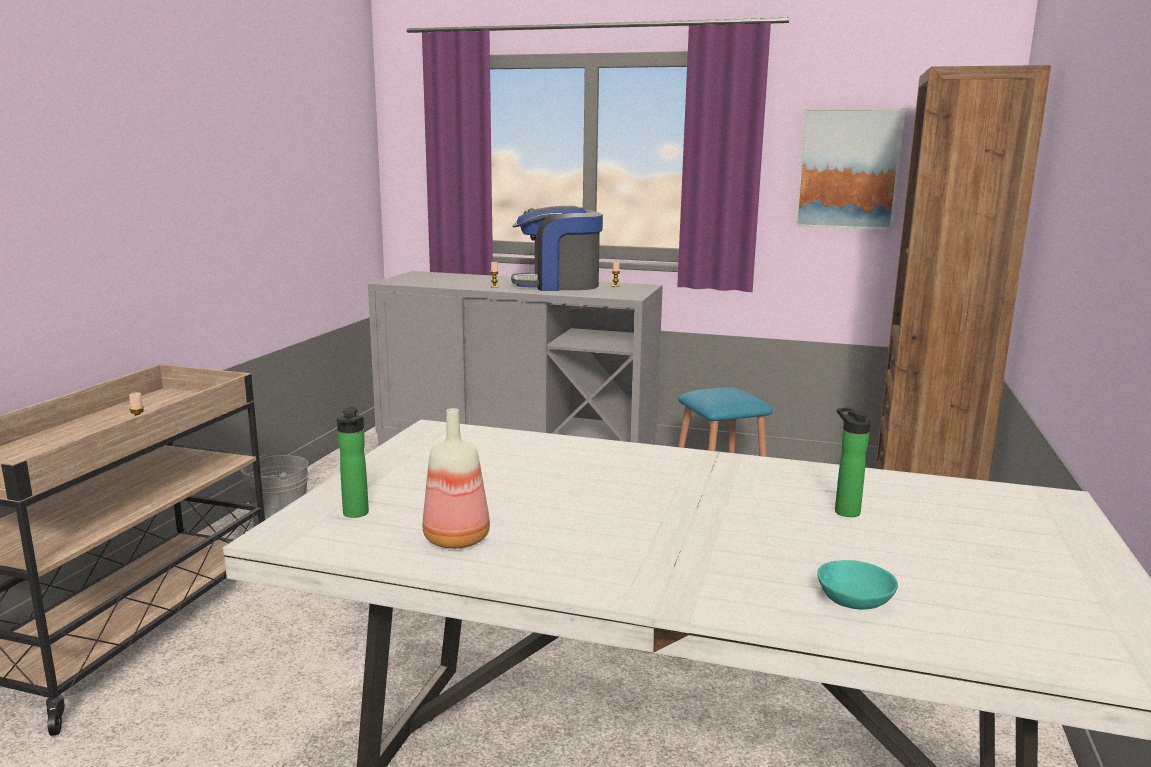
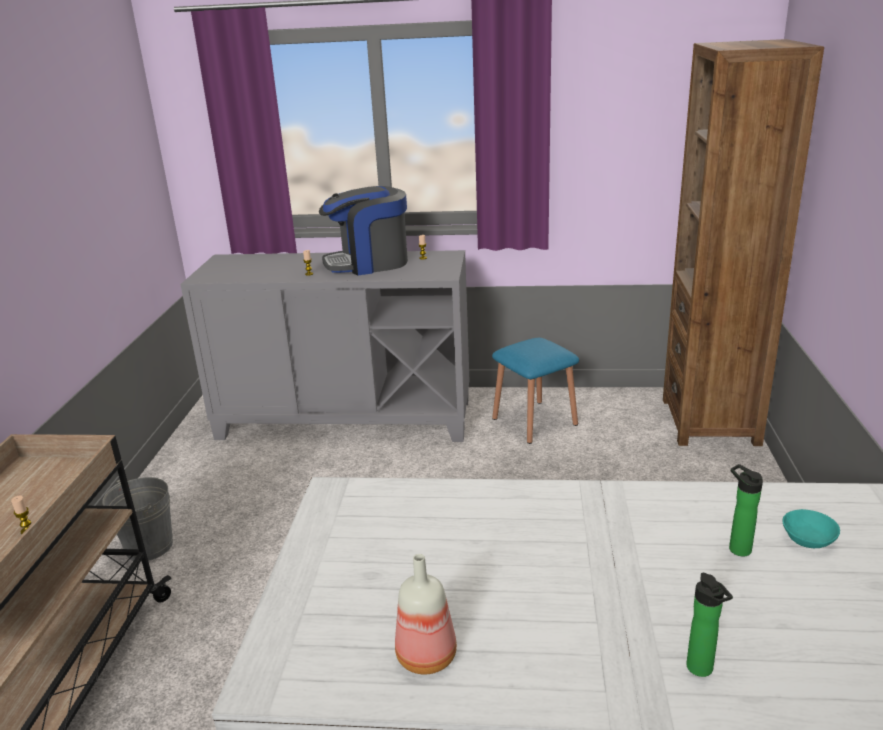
camera: 10 degrees left, 10 degrees up
bottle [337,407,369,518] -> bottle moved to [686,573,733,677]
picture [795,108,906,230] -> none
turquoise bowl [817,560,898,610] -> turquoise bowl moved to [782,509,840,548]

